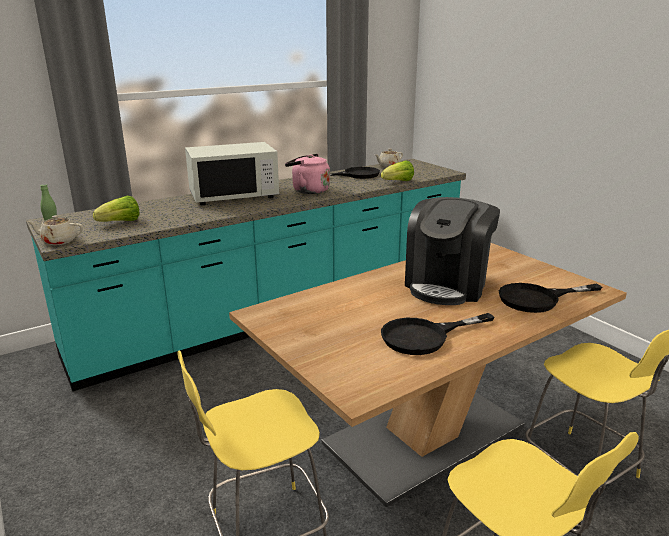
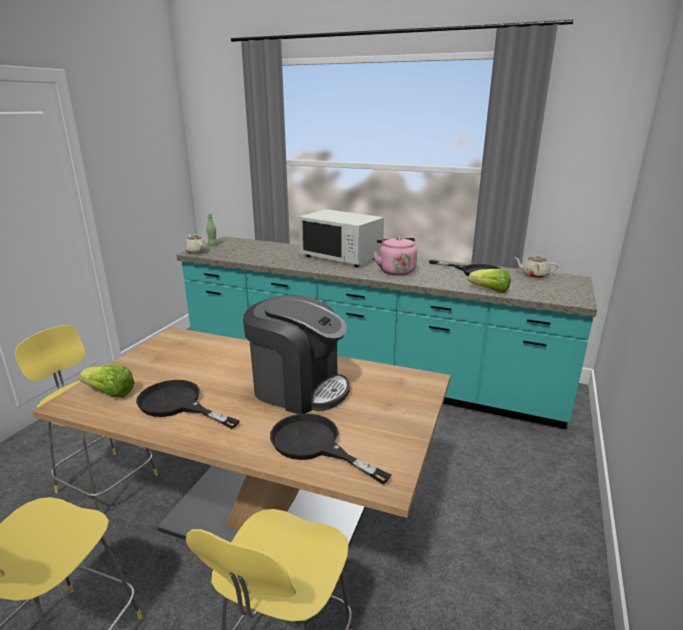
camera: 55 degrees right, 0 degrees up
lettuce [93,196,140,222] -> lettuce moved to [79,365,134,398]
coffee machine [405,197,500,305] -> coffee machine turned 150 degrees counterclockwise [243,295,350,414]

